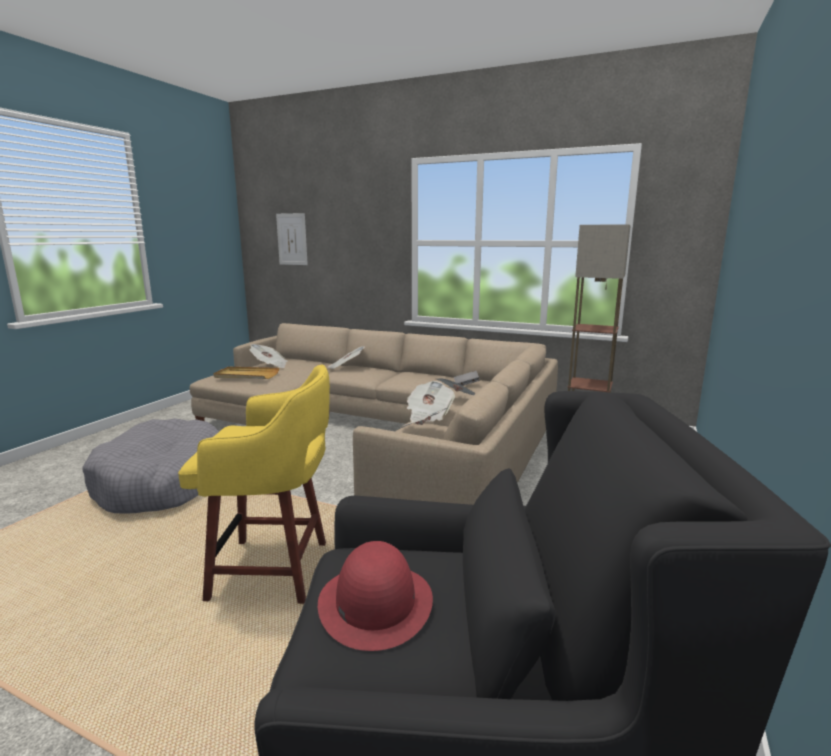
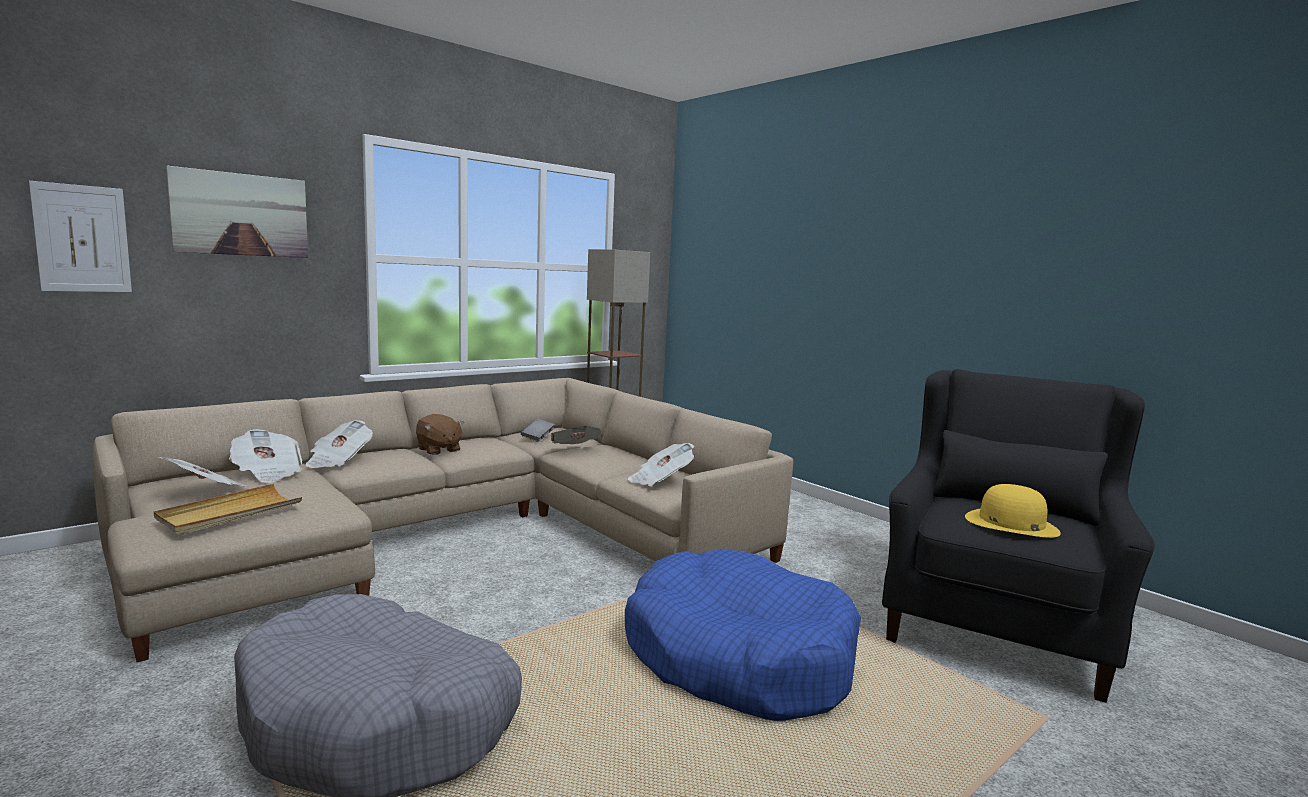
camera: 65 degrees left, 5 degrees down
yellow stool [178,364,330,604] -> blue dog bed [625,550,861,721]
red hat [318,541,433,651] -> yellow hat [965,484,1061,538]
newspaper [407,381,455,422] -> newspaper moved to [229,429,302,483]
none -> picture [166,165,308,258]
none -> brown plush toy [416,414,464,455]

